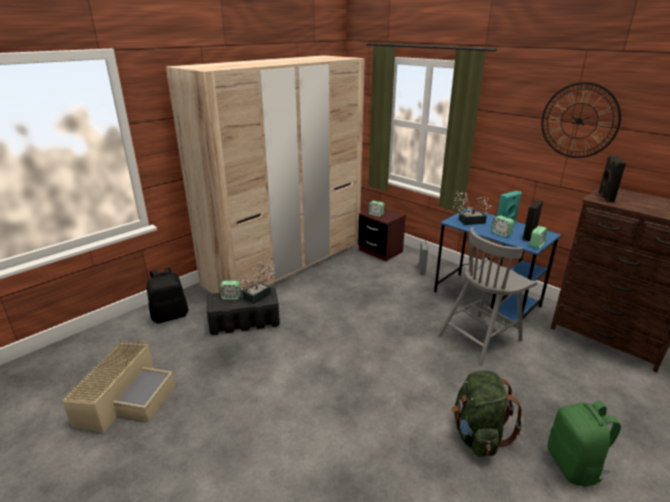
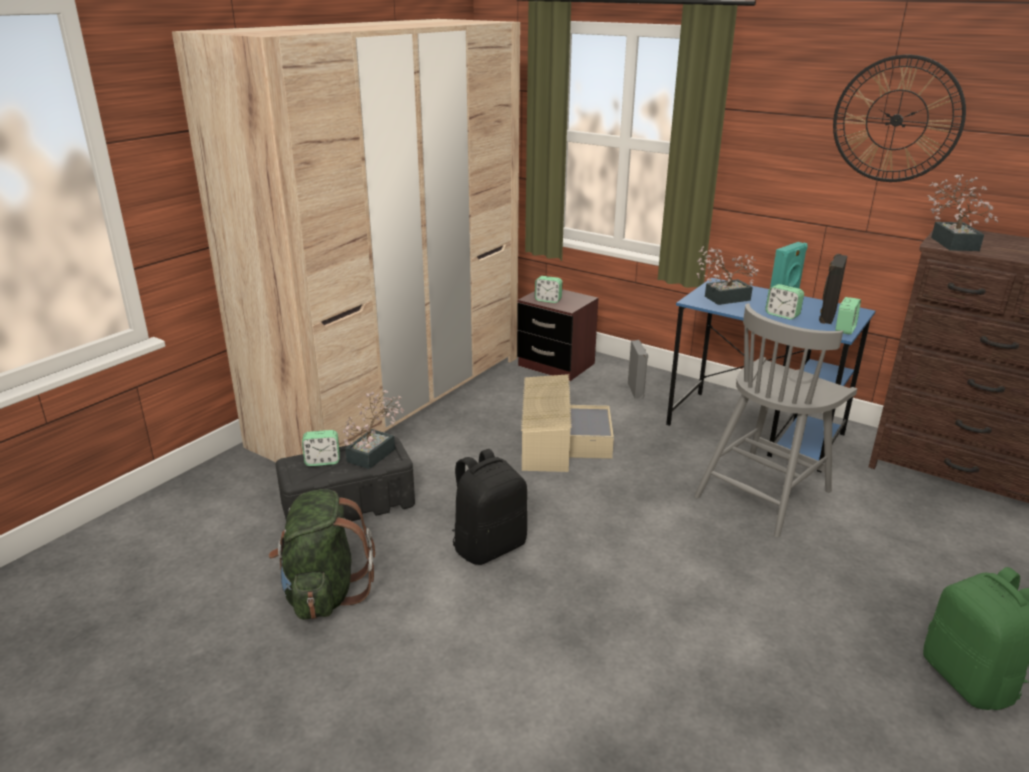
camera: 10 degrees left, 0 degrees up
beige storage box [61,341,175,433] -> beige storage box moved to [521,374,614,472]
black backpack [147,267,189,324] -> black backpack moved to [452,449,527,565]
green backpack [451,371,523,457] -> green backpack moved to [269,489,375,620]
black speaker [598,155,626,203] -> potted plant [928,174,998,251]

